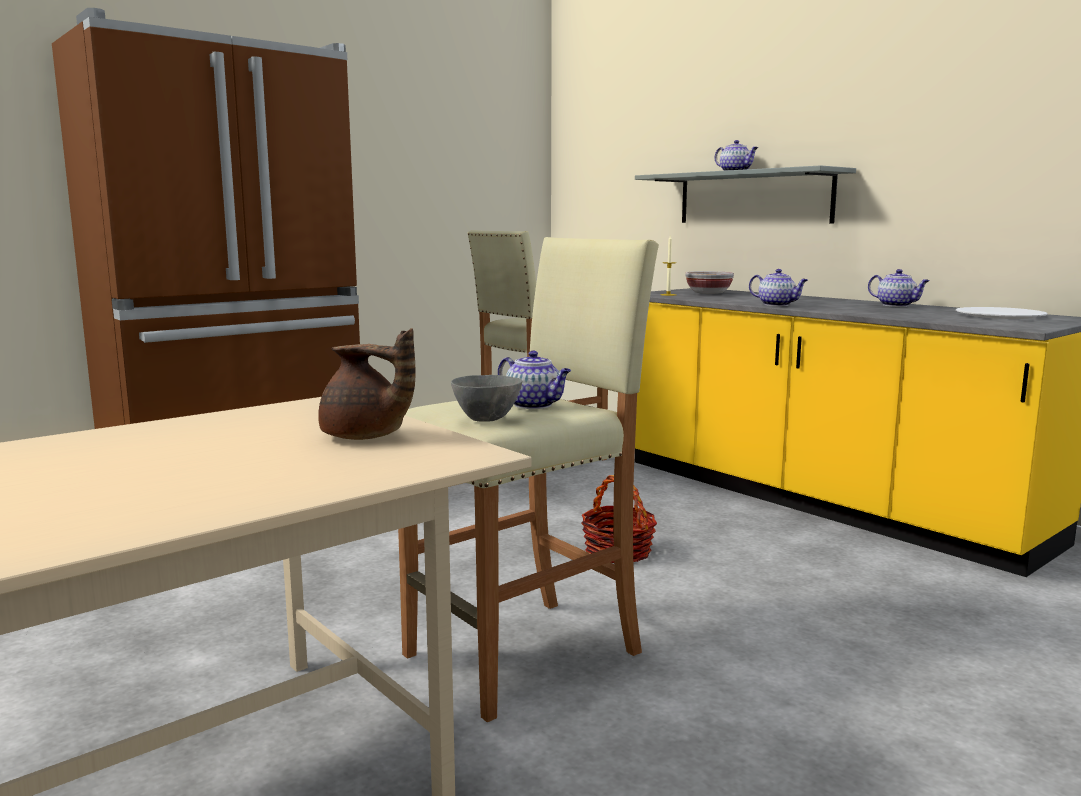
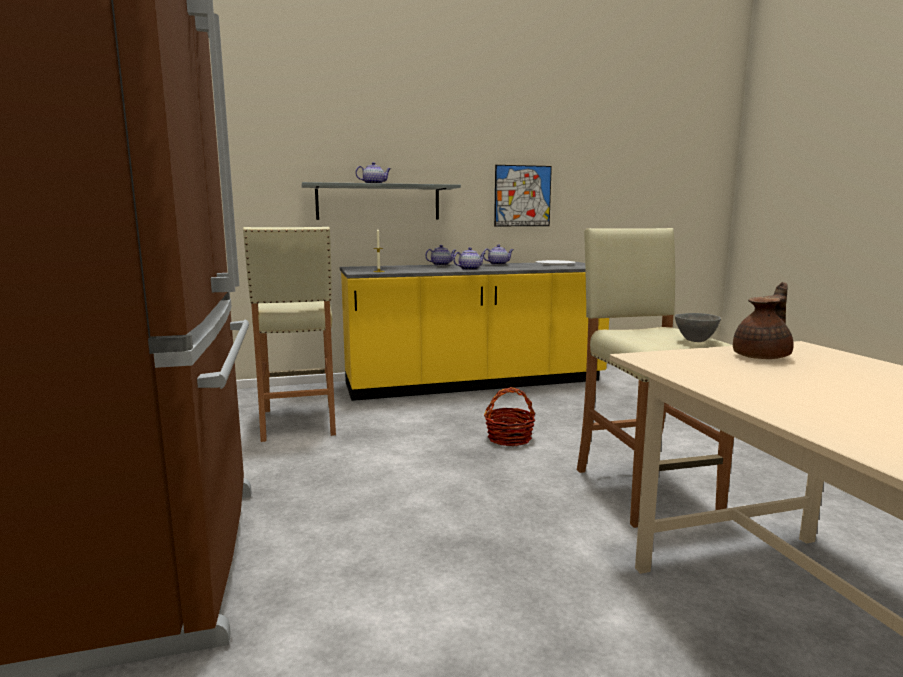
camera: 65 degrees left, 0 degrees up
teapot [498,351,571,409] -> teapot moved to [425,245,456,266]
bowl [685,271,734,294] -> none
none -> picture [494,165,552,226]

